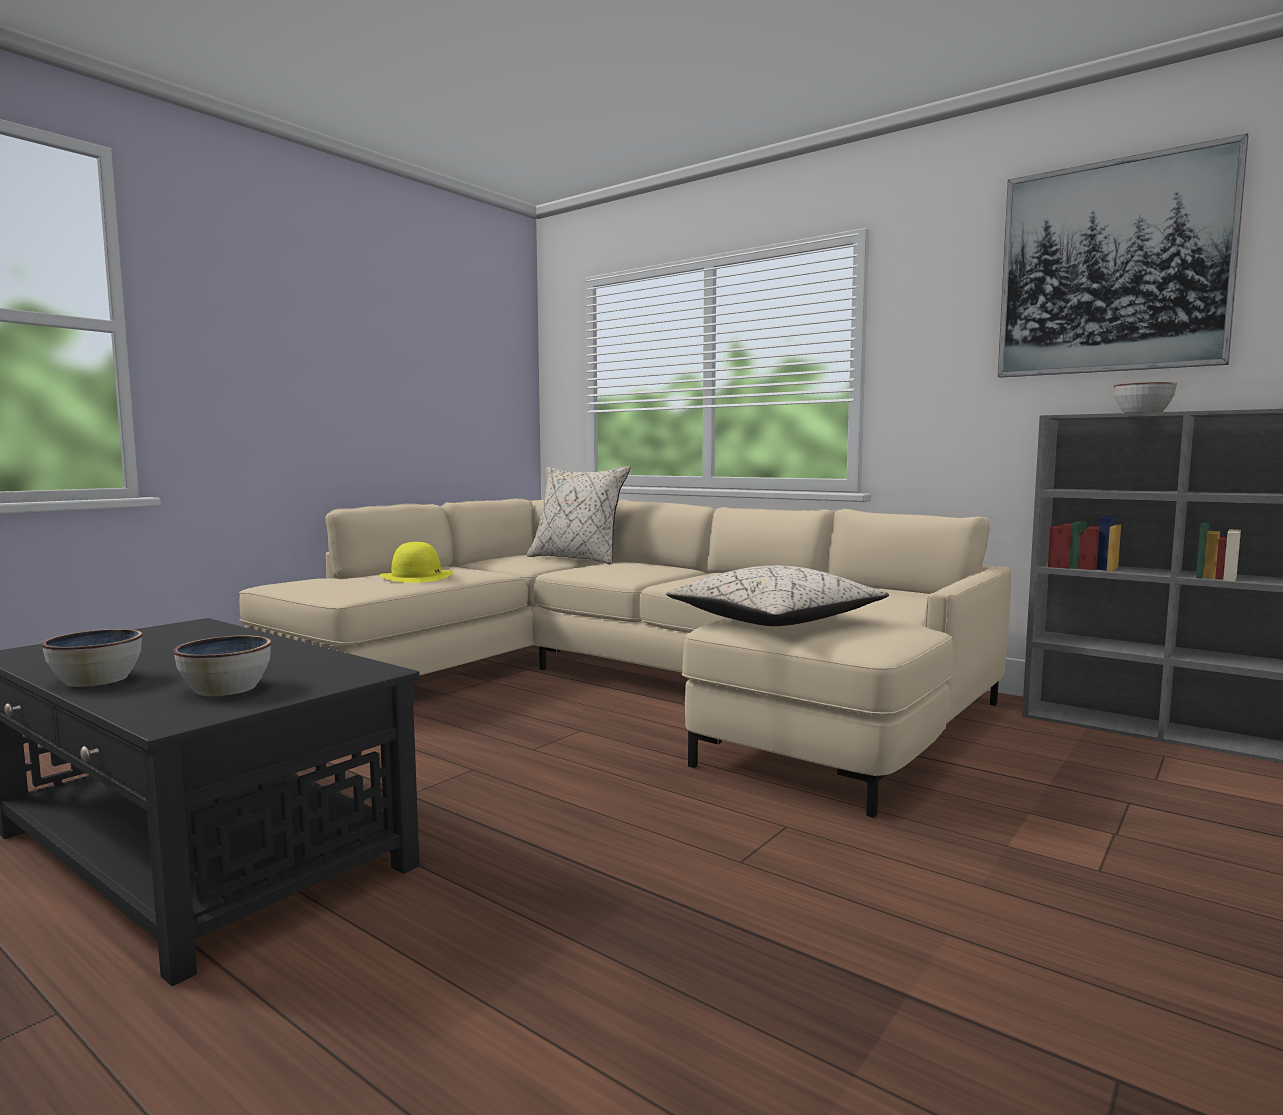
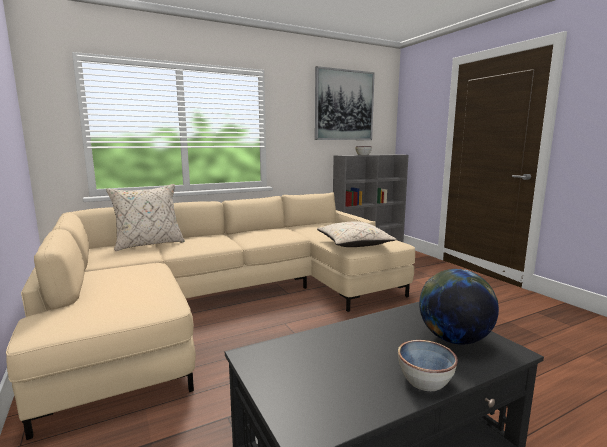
camera: 65 degrees left, 5 degrees up
bowl [173,635,271,696] -> globe [419,269,499,345]
yellow hat [380,542,453,583] -> none

